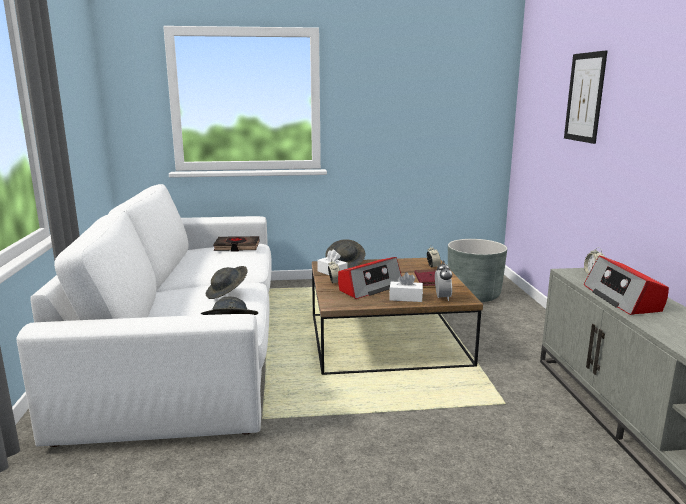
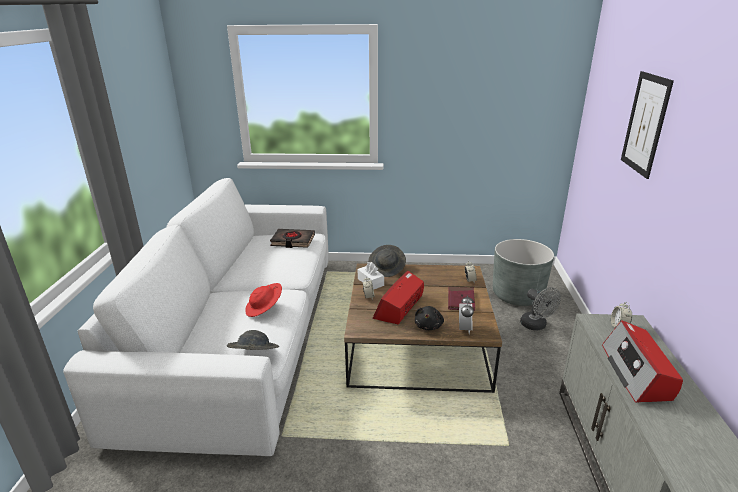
camera: 10 degrees right, 10 degrees up
grey hat [206,266,247,299] -> red hat [245,283,282,317]
radio [338,257,402,299] -> radio turned 150 degrees clockwise [372,271,424,324]
white tissue box [389,272,423,302] -> black plush toy [415,306,444,330]
none -> grey fan [520,287,561,330]

